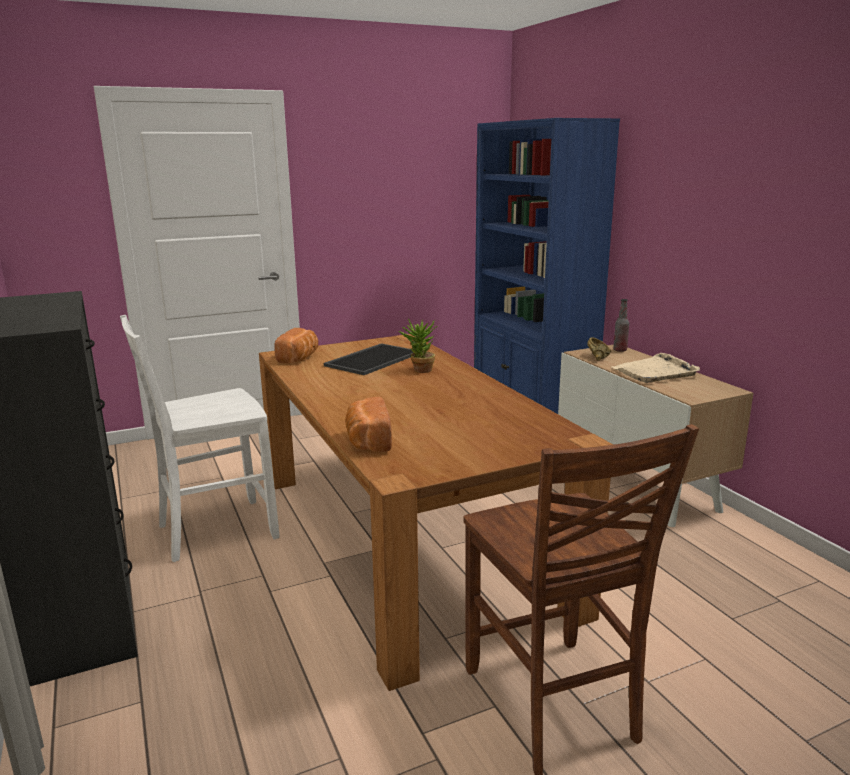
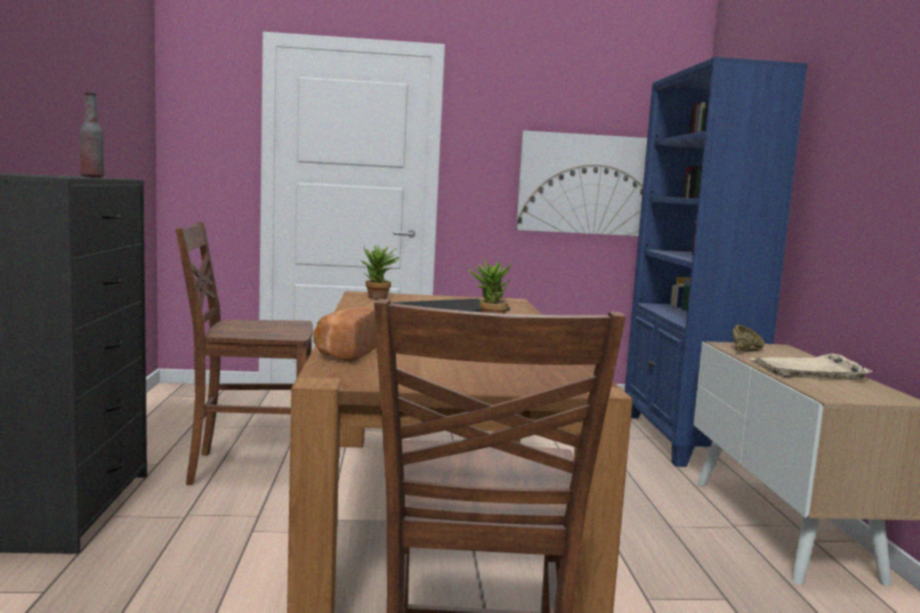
camera: 20 degrees right, 10 degrees down
white chair [120,315,280,562] -> brown chair [176,222,313,485]
bread [275,328,318,363] -> potted plant [361,245,399,300]
bottle [613,299,629,352] -> bottle moved to [80,92,104,178]
none -> picture [516,130,647,236]

